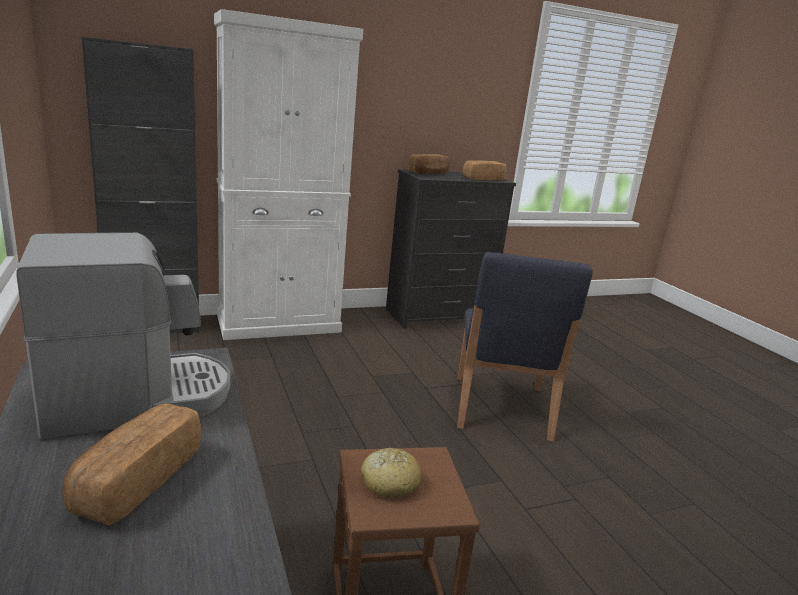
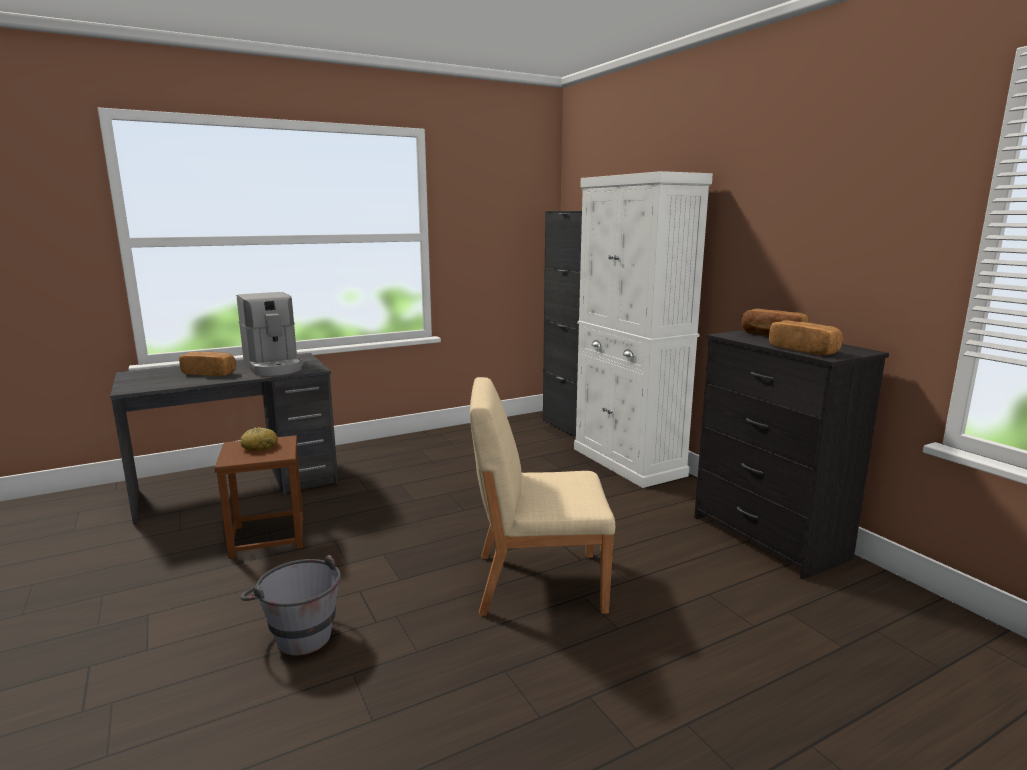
camera: 85 degrees right, 5 degrees down
blue chair [457,252,593,441] -> beige chair [470,377,615,616]
none -> grey bucket [240,555,341,655]

